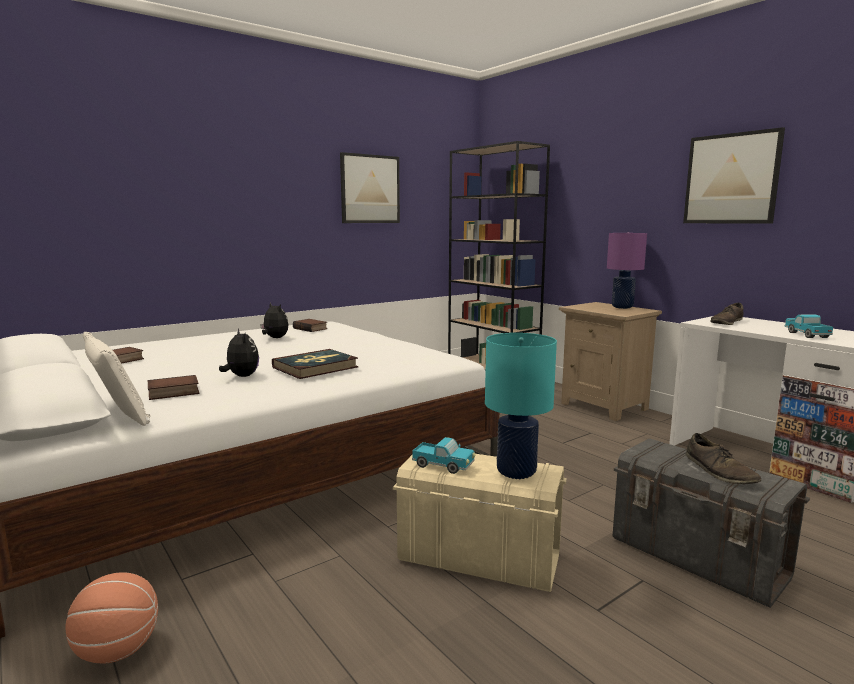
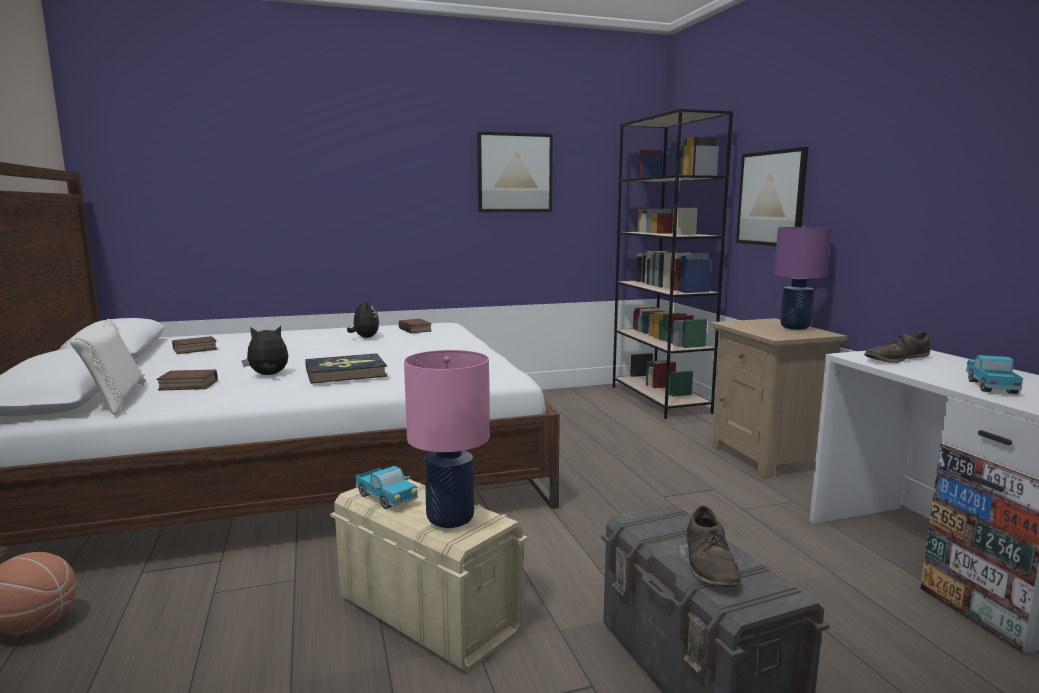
camera: 20 degrees right, 0 degrees up
plush toy [219,329,259,377] -> plush toy turned 90 degrees counterclockwise [242,326,288,375]
turquoise table lamp [485,333,557,479] -> pink table lamp [404,350,490,528]
picture [683,127,785,224] -> picture moved to [736,147,808,246]

